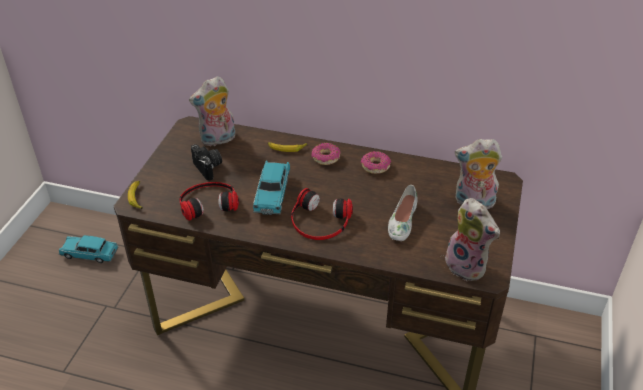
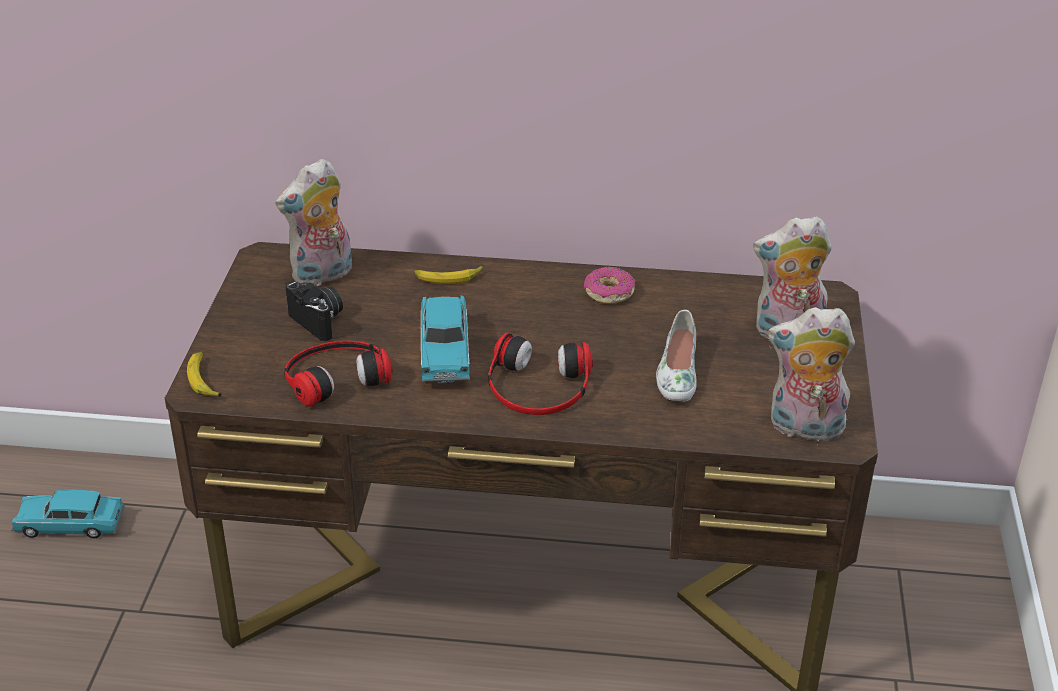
camera: 10 degrees left, 5 degrees down
donut [312,143,341,165] -> none
plush toy [445,198,500,281] -> plush toy turned 150 degrees clockwise [768,307,855,446]

